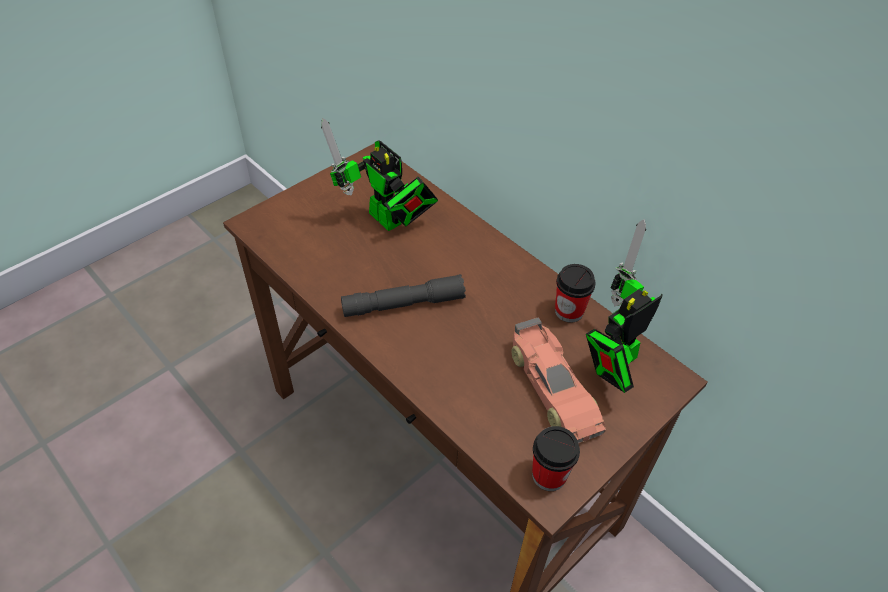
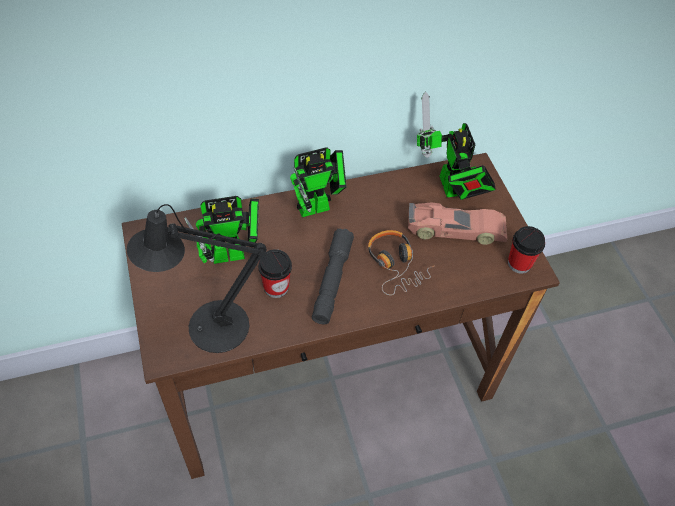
camera: 65 degrees left, 5 degrees up
cup [555,264,596,323] -> cup moved to [258,249,292,298]
none -> black table lamp [127,204,267,353]
none -> toy robot [290,147,347,217]
none -> headphones [368,230,435,295]

